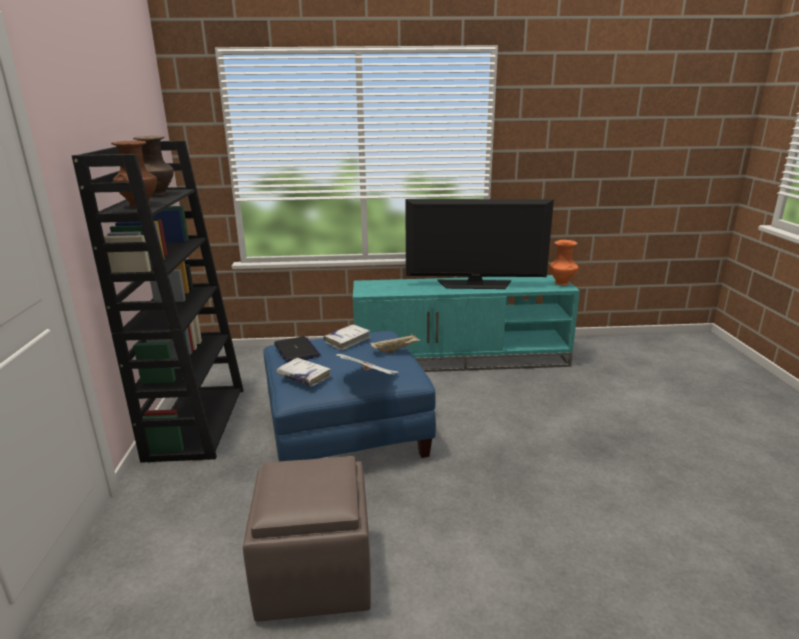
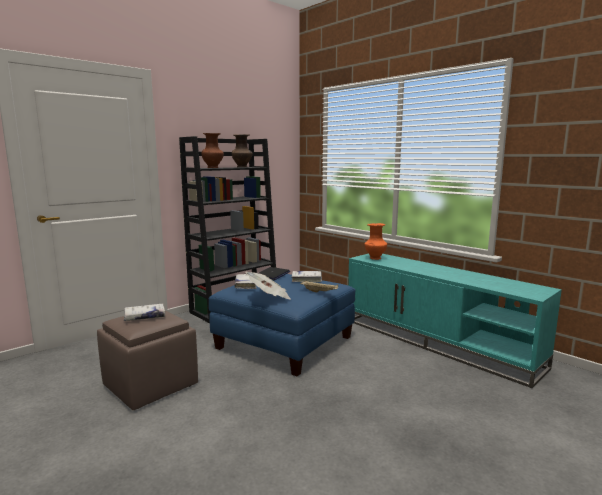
camera: 50 degrees right, 10 degrees down
television [405,199,554,289] -> none
orange vase [550,240,579,286] -> orange vase moved to [364,223,387,260]
none -> white book [124,304,165,321]

